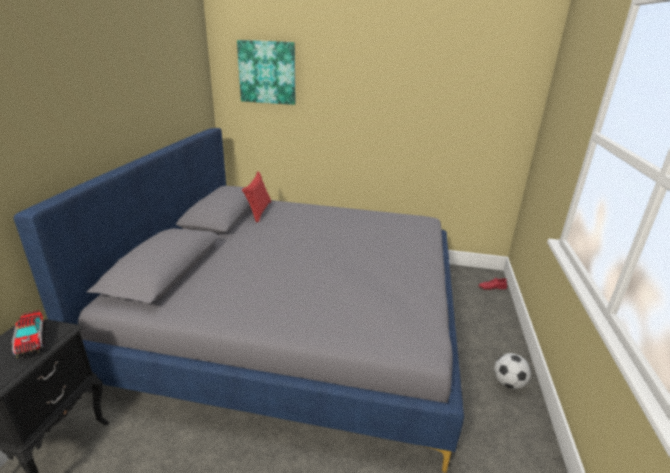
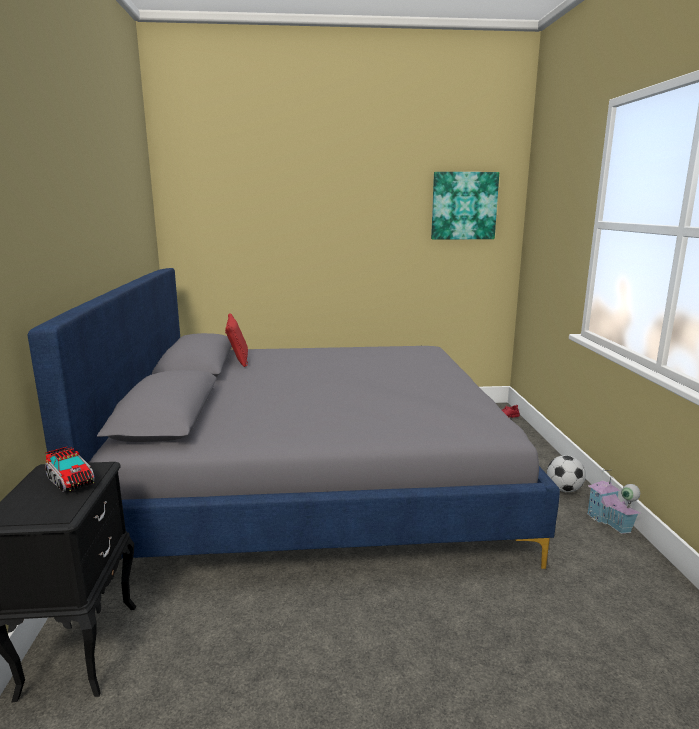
camera: 15 degrees left, 10 degrees down
picture [237,40,296,105] -> picture moved to [431,172,499,240]
none -> toy house [587,469,640,534]

